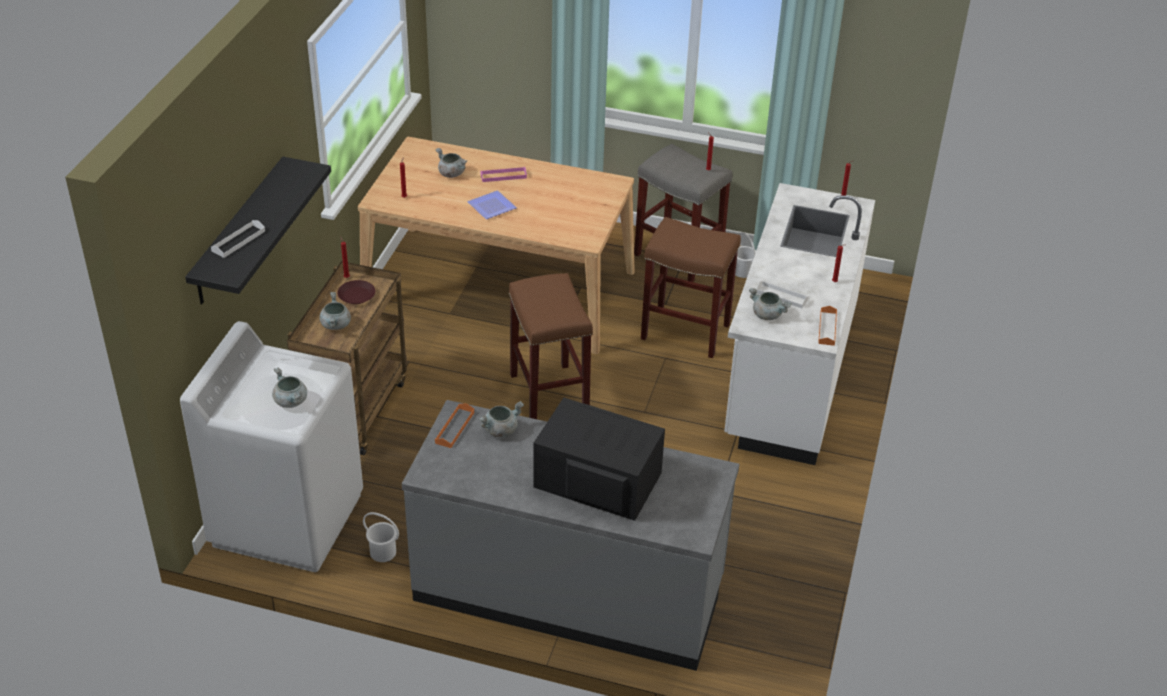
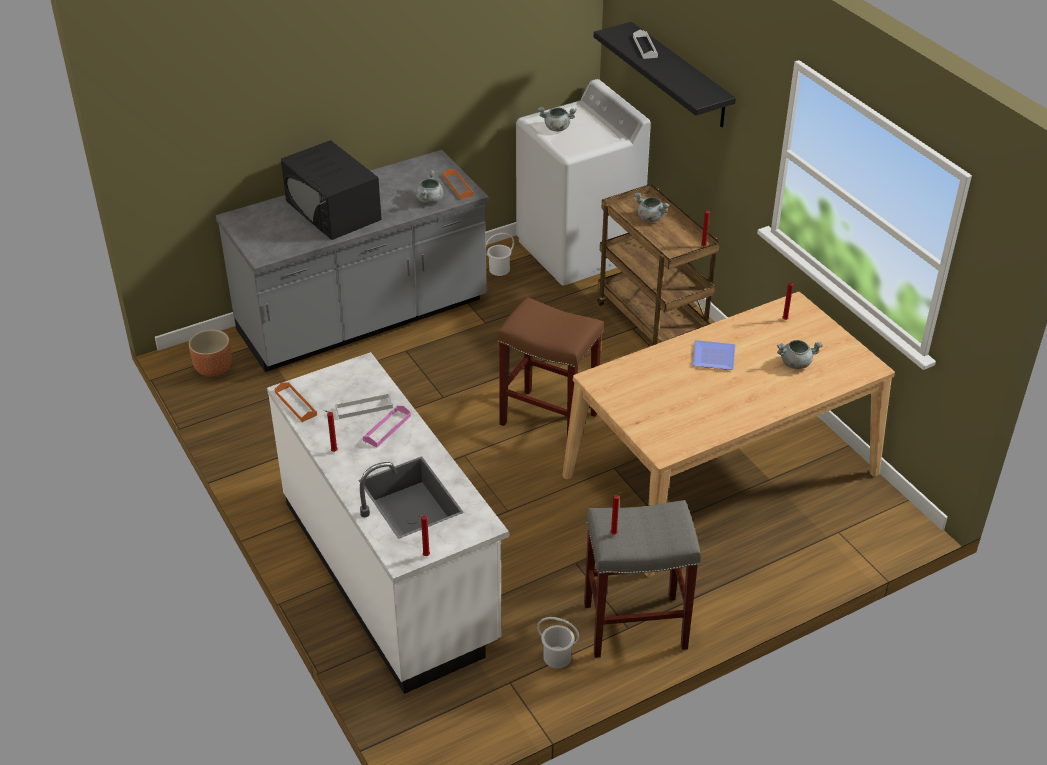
camera: 135 degrees right, 0 degrees up
brown plate [337,280,375,304] -> none
pink tray [481,167,527,182] -> pink tray moved to [363,406,411,447]
black microwave [533,397,665,521] -> black microwave turned 75 degrees clockwise [281,140,382,240]
brown stool [641,217,741,358] -> none
grey cooking pot [749,288,792,320] -> none
none -> brown planter [189,329,232,377]

